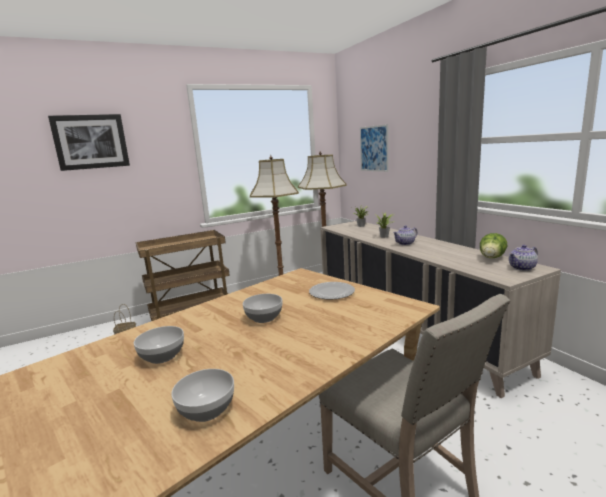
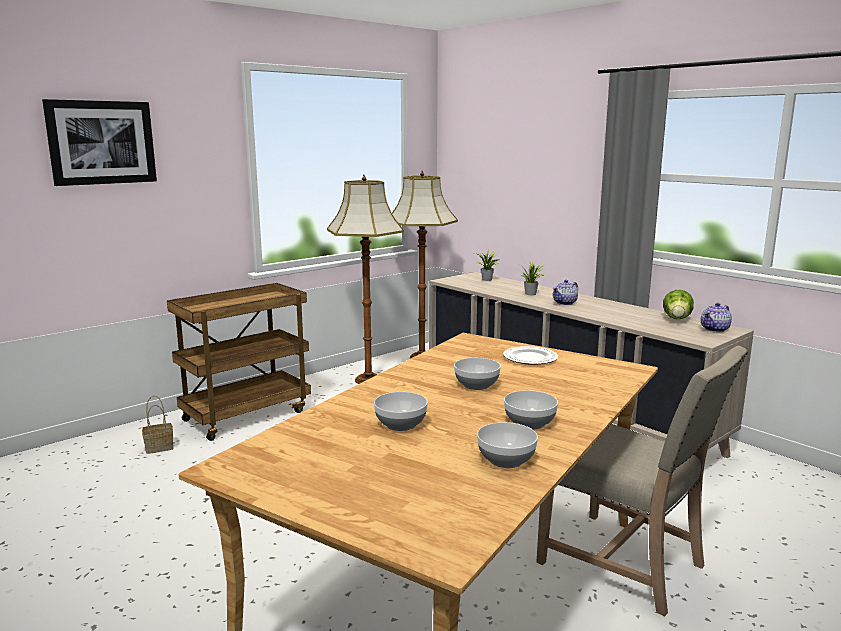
camera: 15 degrees left, 0 degrees up
picture [360,124,389,172] -> none
none -> bowl [504,390,558,429]

